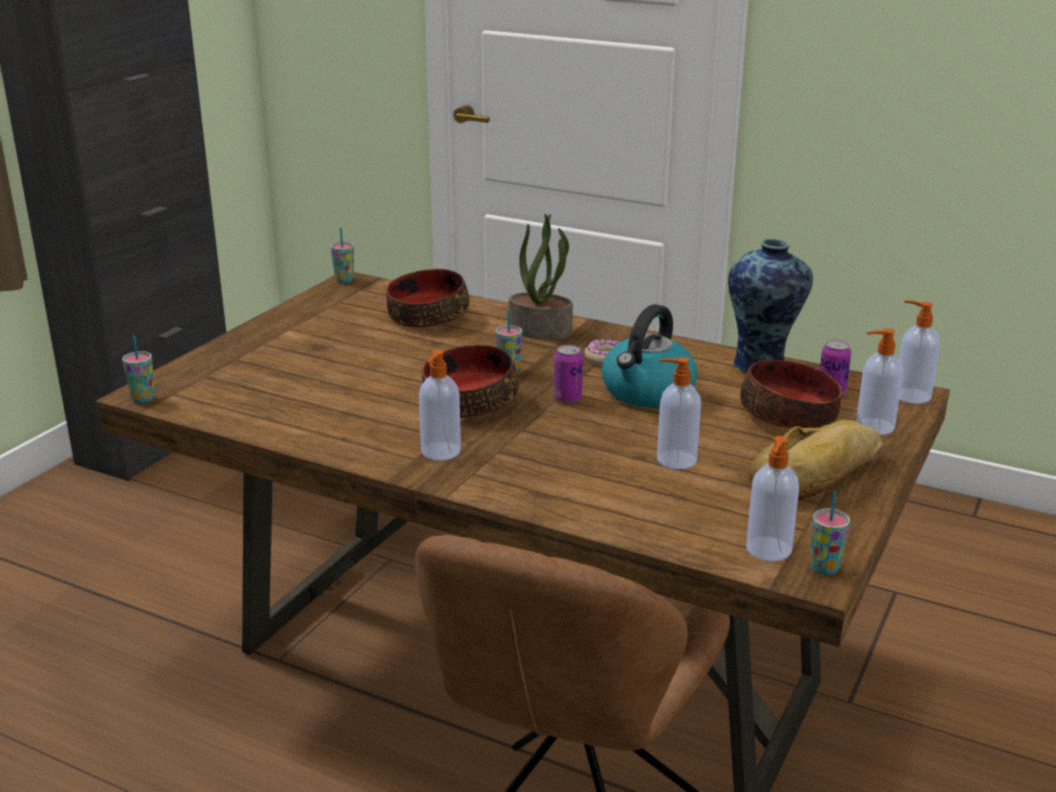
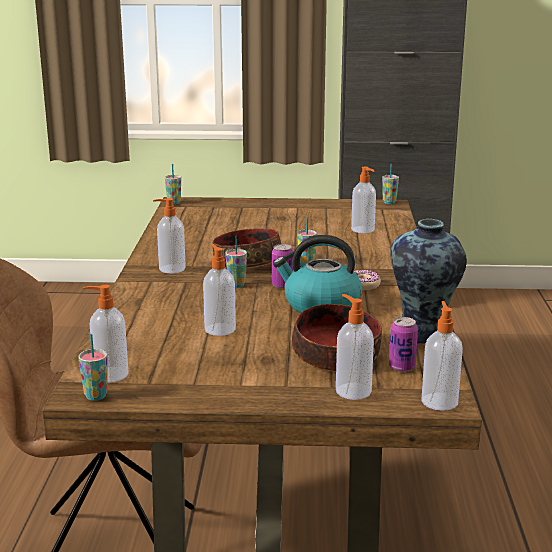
camera: 65 degrees right, 5 degrees down
bowl [386,269,470,328] -> soap dispenser [351,167,376,233]
potted plant [509,214,573,340] -> none
bread [749,420,883,500] -> none
none -> cup [225,236,247,288]

